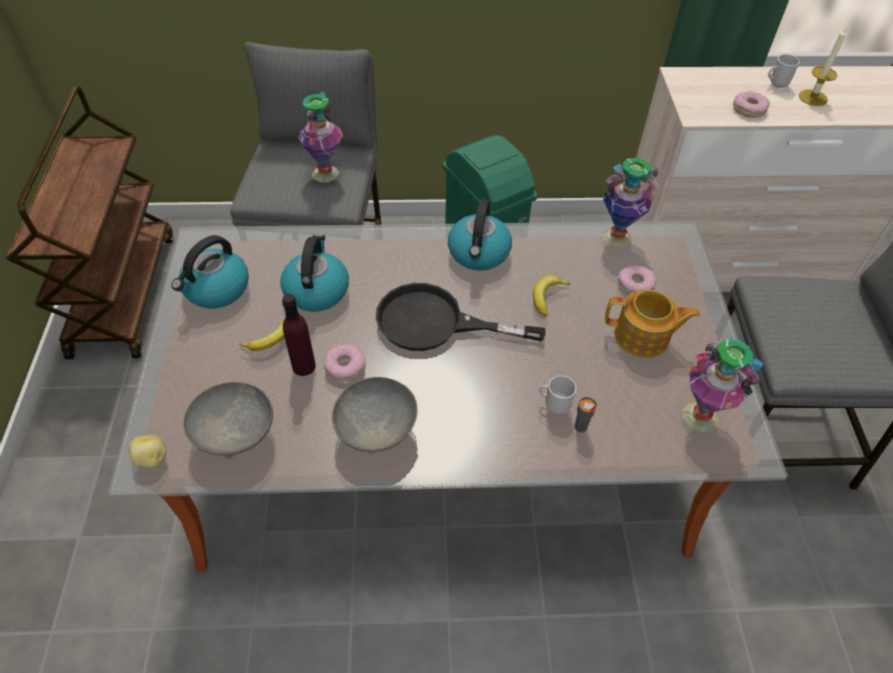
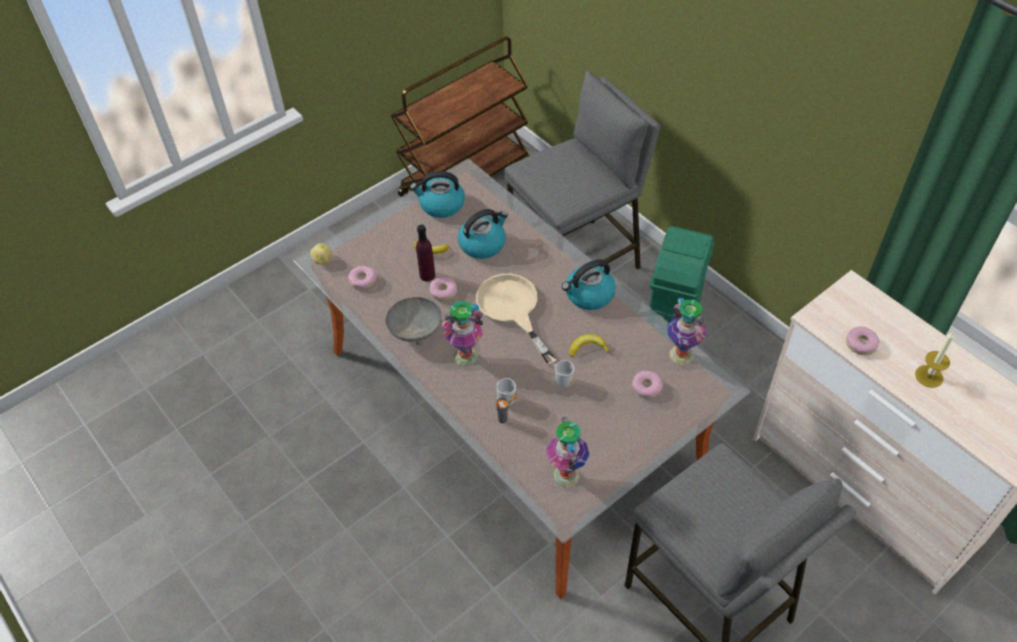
camera: 55 degrees right, 0 degrees up
grey bowl [183,382,273,459] -> donut [348,266,376,290]
vase [298,92,343,183] -> vase moved to [442,301,483,366]
black frying pan [376,283,546,351] -> beige frying pan [476,274,556,365]
teapot [605,290,700,358] -> none
mug [768,54,800,88] -> mug moved to [553,360,575,387]

